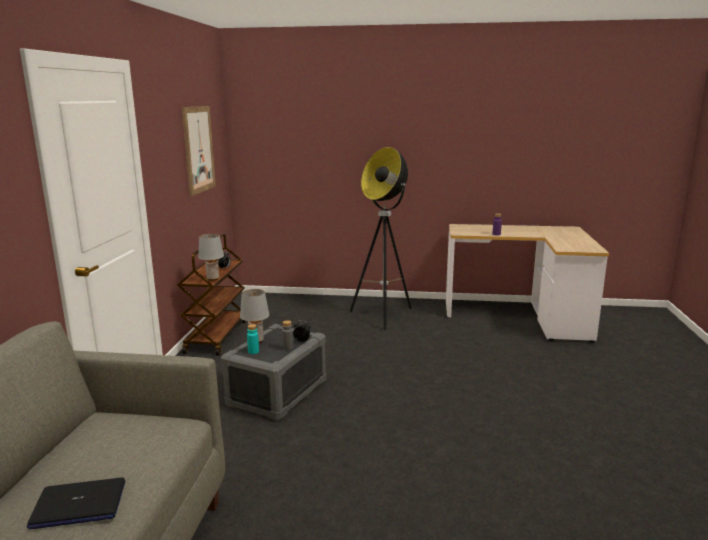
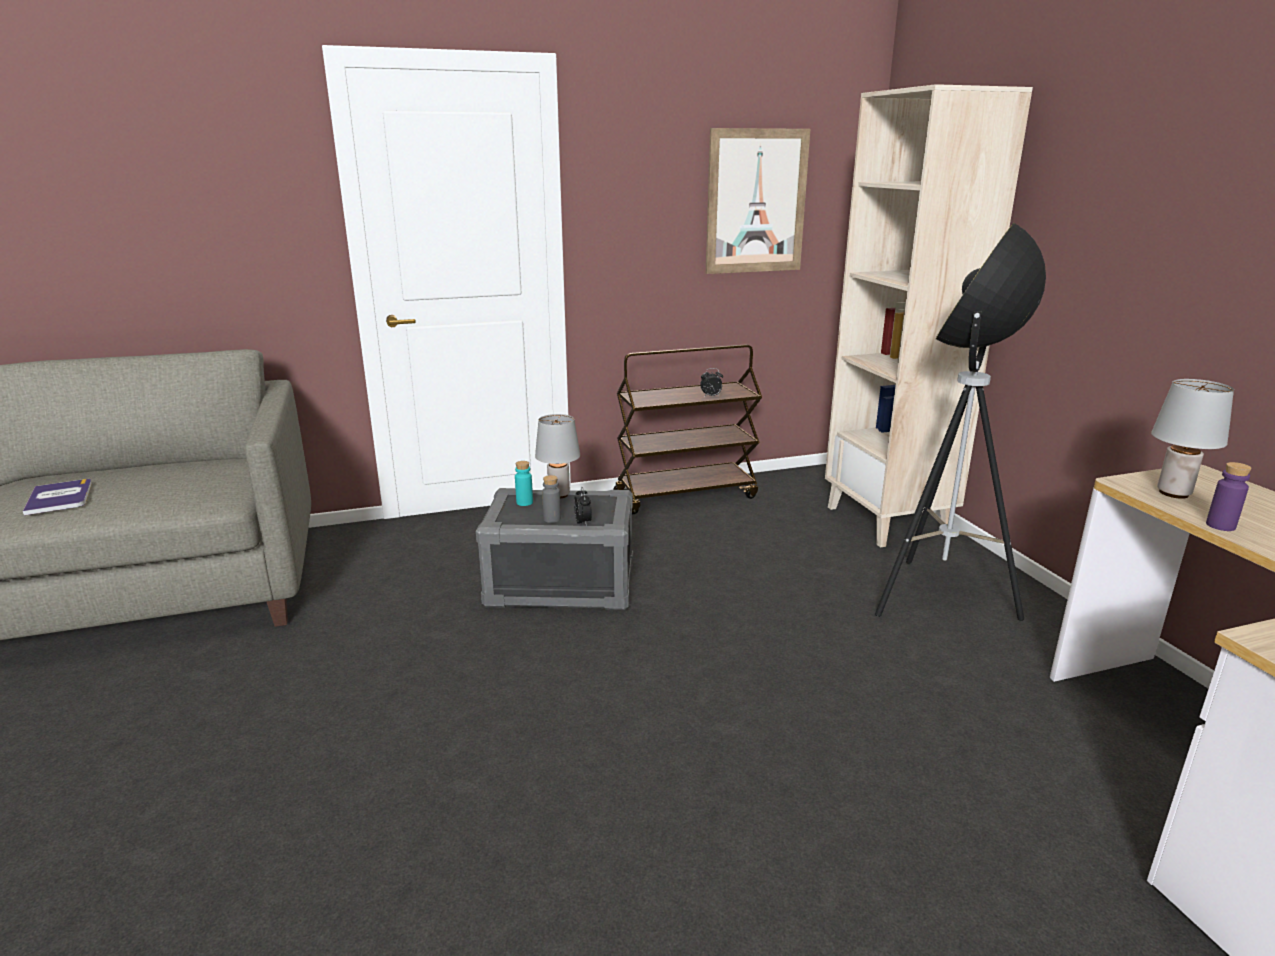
camera: 65 degrees right, 5 degrees up
laptop [27,478,125,530] -> book [23,479,92,515]
grey table lamp [198,234,224,281] -> grey table lamp moved to [1151,379,1234,499]
none -> beige bookcase [825,84,1033,548]

